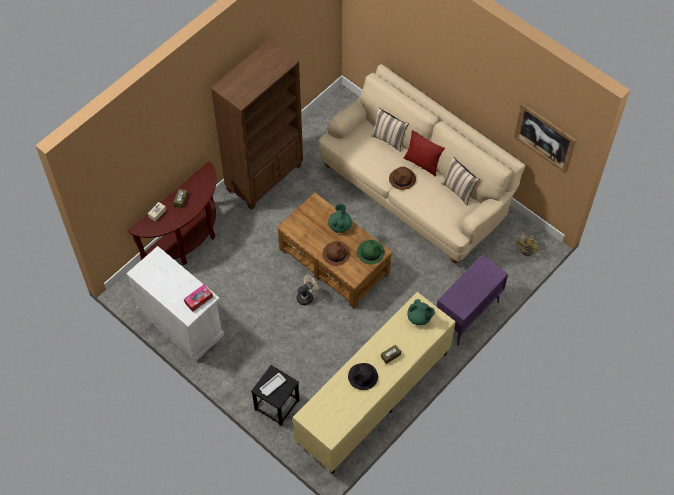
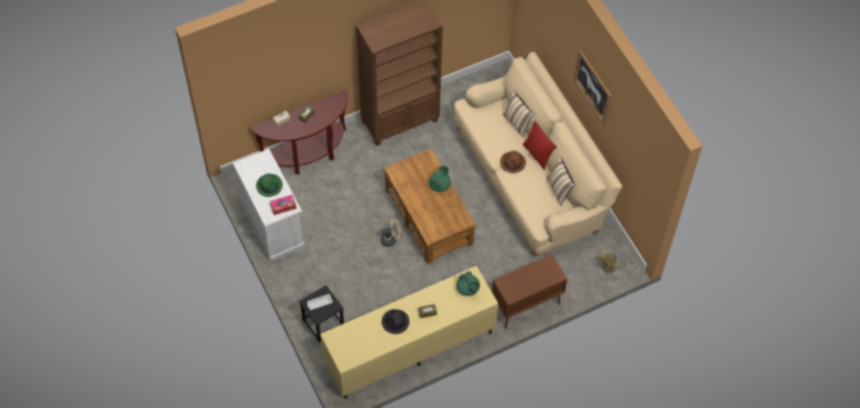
camera: 20 degrees right, 0 degrees up
brown hat [322,241,350,266] -> none
green hat [357,240,385,265] -> green hat moved to [256,174,283,197]
purple cabinet [437,255,508,346] -> brown cabinet [492,254,567,329]
picture [514,103,576,174] -> picture moved to [574,49,612,126]

